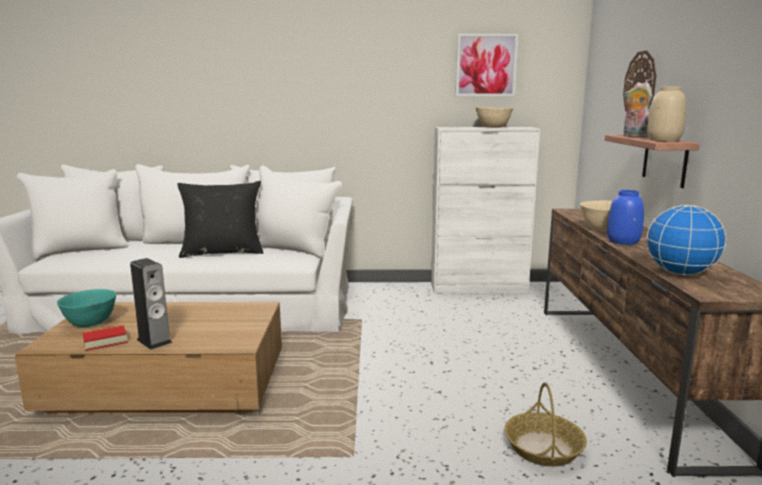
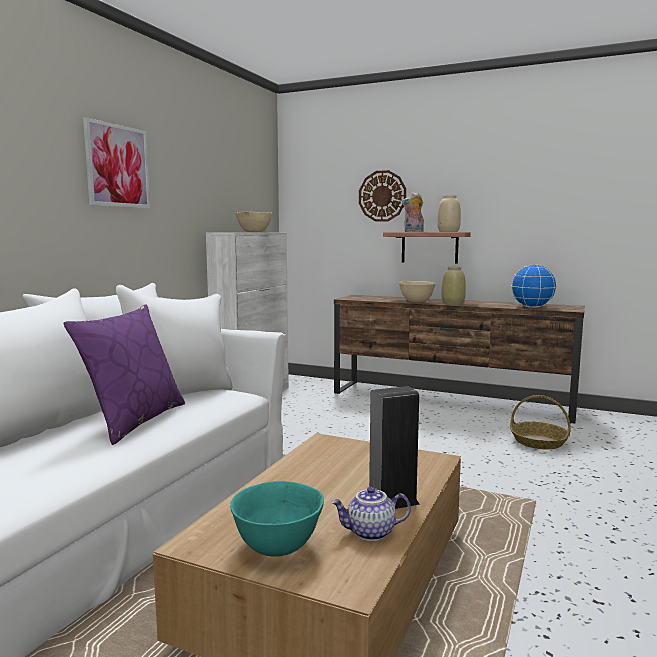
camera: 65 degrees left, 5 degrees down
book [82,325,128,351] -> teapot [331,487,411,541]
black pillow [178,181,263,258] -> purple pillow [64,304,185,445]
picture [455,34,518,96] -> picture moved to [83,118,150,208]
blue vase [607,190,644,245] -> beige vase [442,267,466,305]

